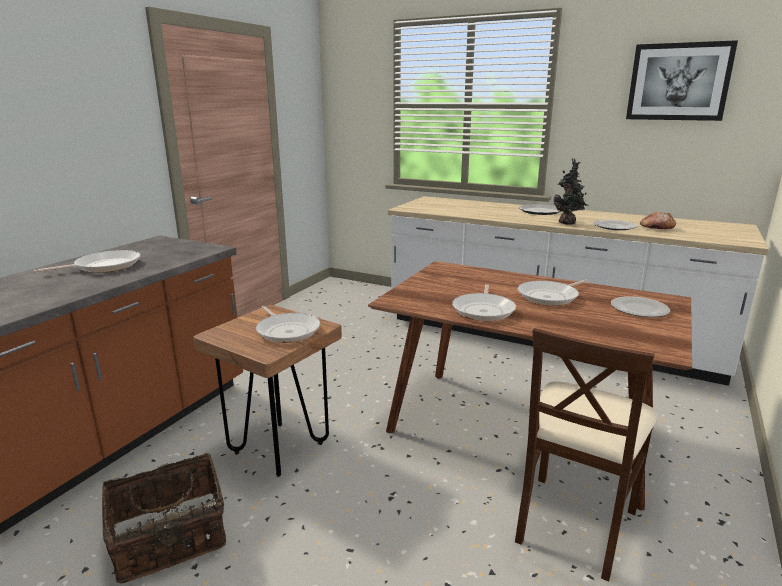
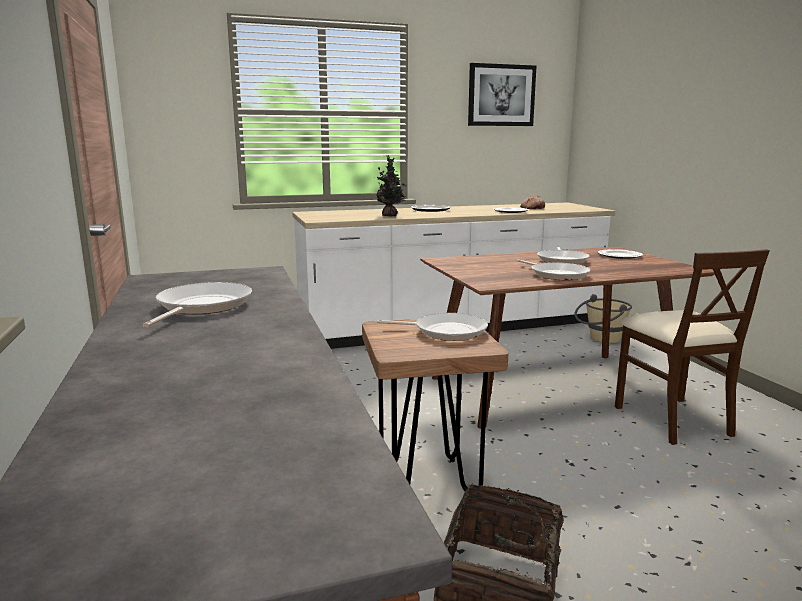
camera: 45 degrees left, 5 degrees down
potted plant [553,158,588,225] -> potted plant moved to [376,155,407,216]
none -> beige bucket [574,294,632,343]

